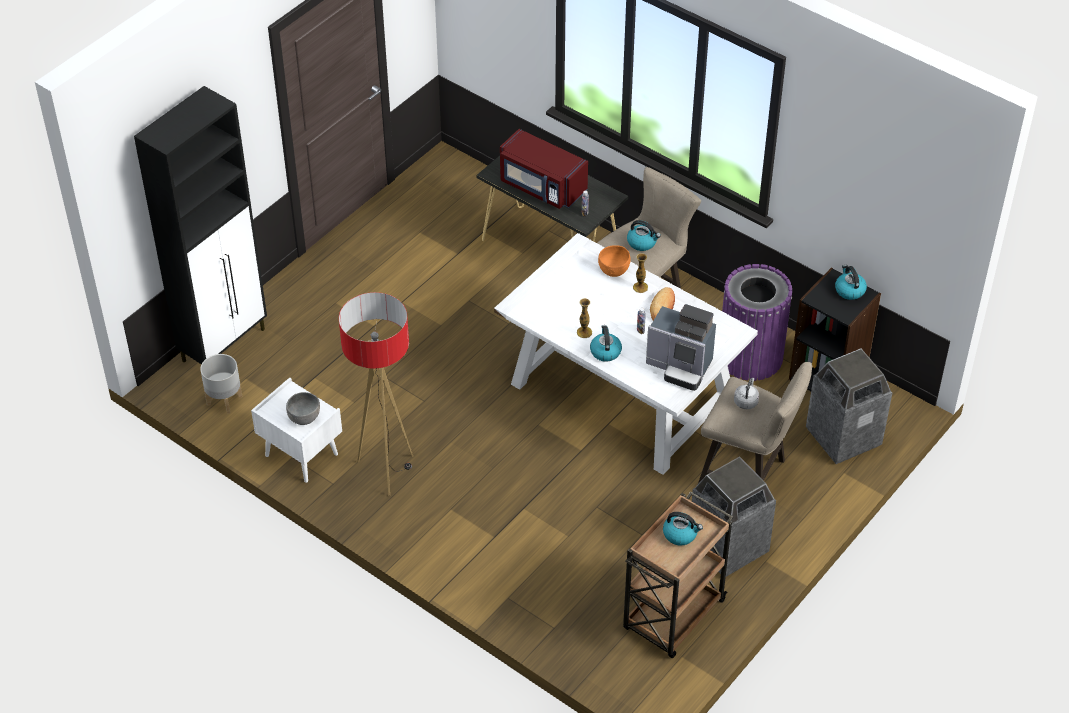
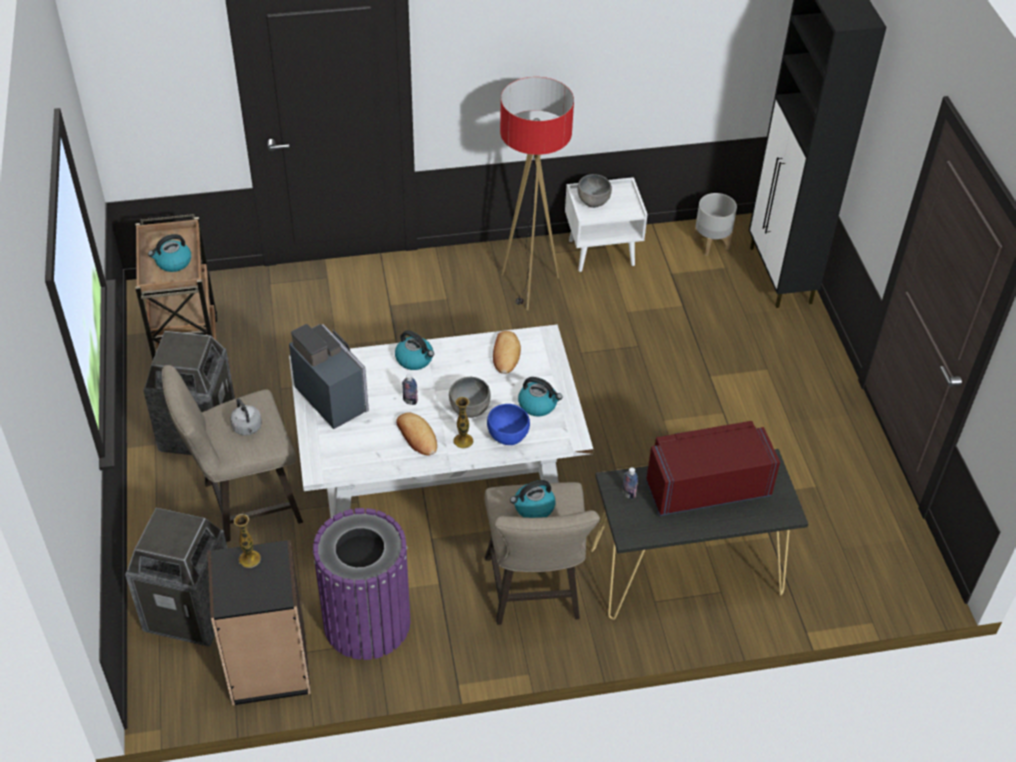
camera: 130 degrees right, 0 degrees up
vase [577,298,592,338] -> vase moved to [234,514,261,568]
orange bowl [598,245,631,277] -> blue bowl [487,404,530,445]
coffee machine [646,304,716,391] -> coffee machine turned 75 degrees clockwise [289,324,369,429]
kettle [835,265,867,300] -> kettle moved to [518,377,562,416]
none -> grey bowl [449,377,491,418]
none -> bread [493,331,521,374]

